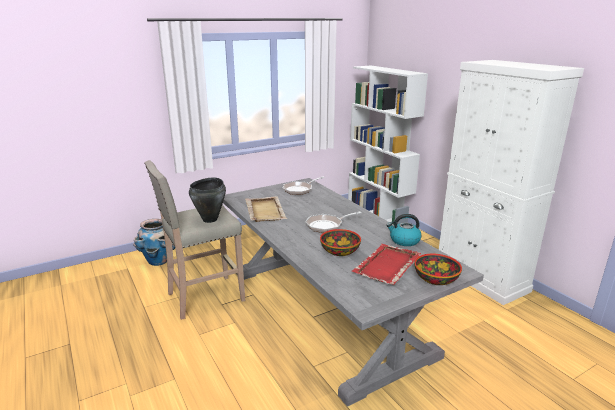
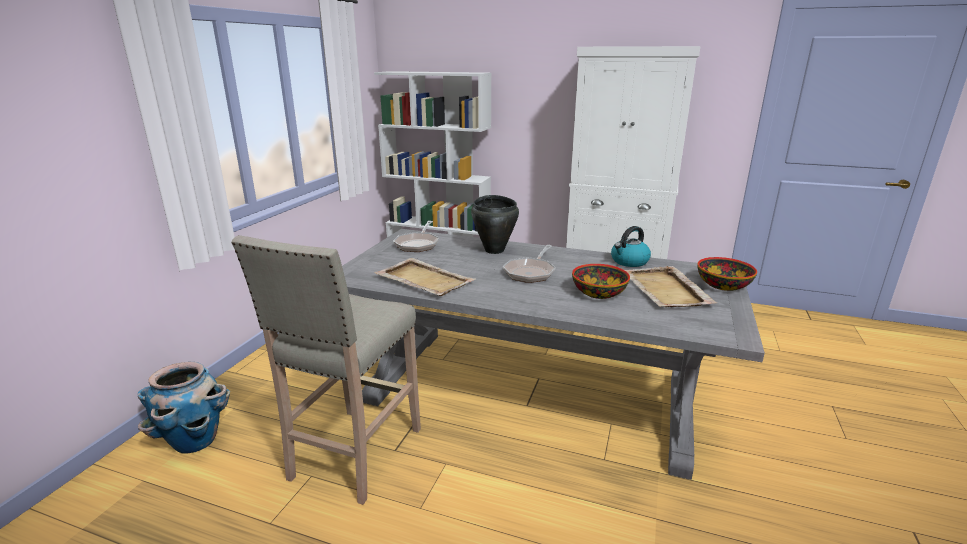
camera: 40 degrees left, 0 degrees up
black cooking pot [189,177,226,223] -> black cooking pot moved to [471,195,519,254]
red tray [351,244,421,285] -> beige tray [625,266,717,307]

